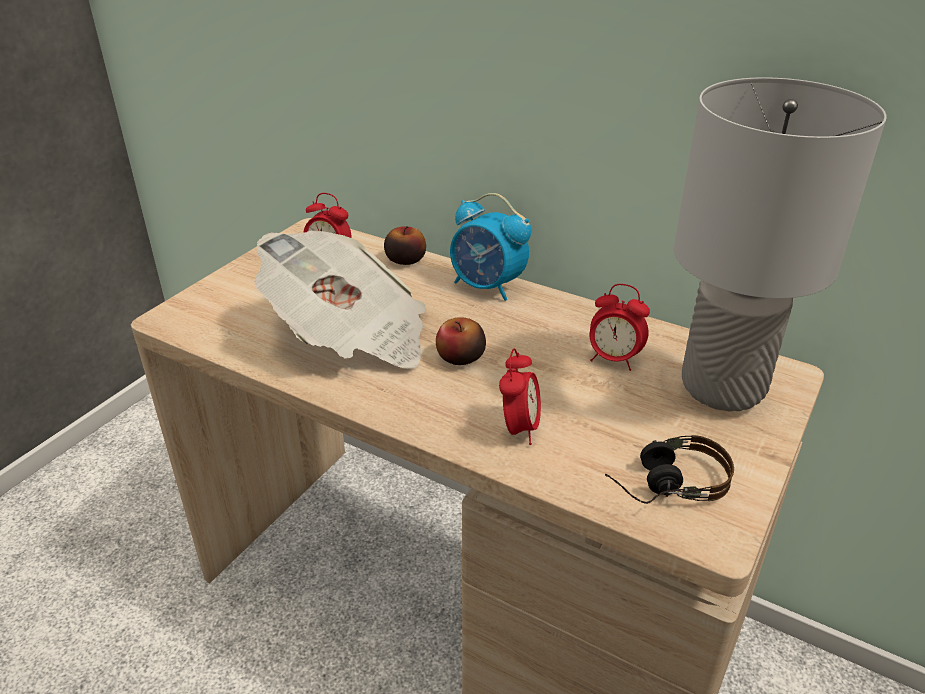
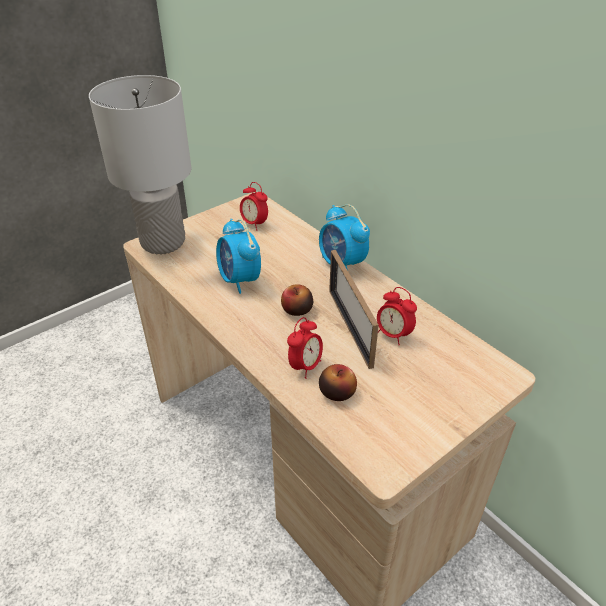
camera: 20 degrees right, 5 degrees up
newspaper [254,231,426,369] -> alarm clock [216,219,261,294]
apple [384,226,426,265] -> apple moved to [319,364,357,401]
headphones [605,435,734,504] -> none
grey table lamp [674,77,887,412] -> grey table lamp moved to [89,75,191,255]
none -> picture frame [329,250,379,369]

